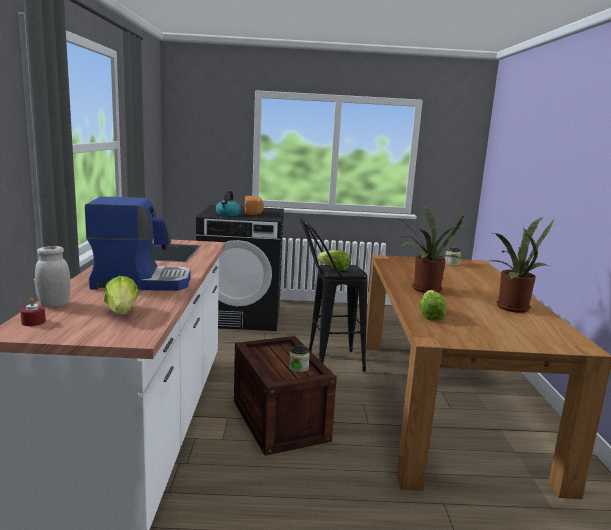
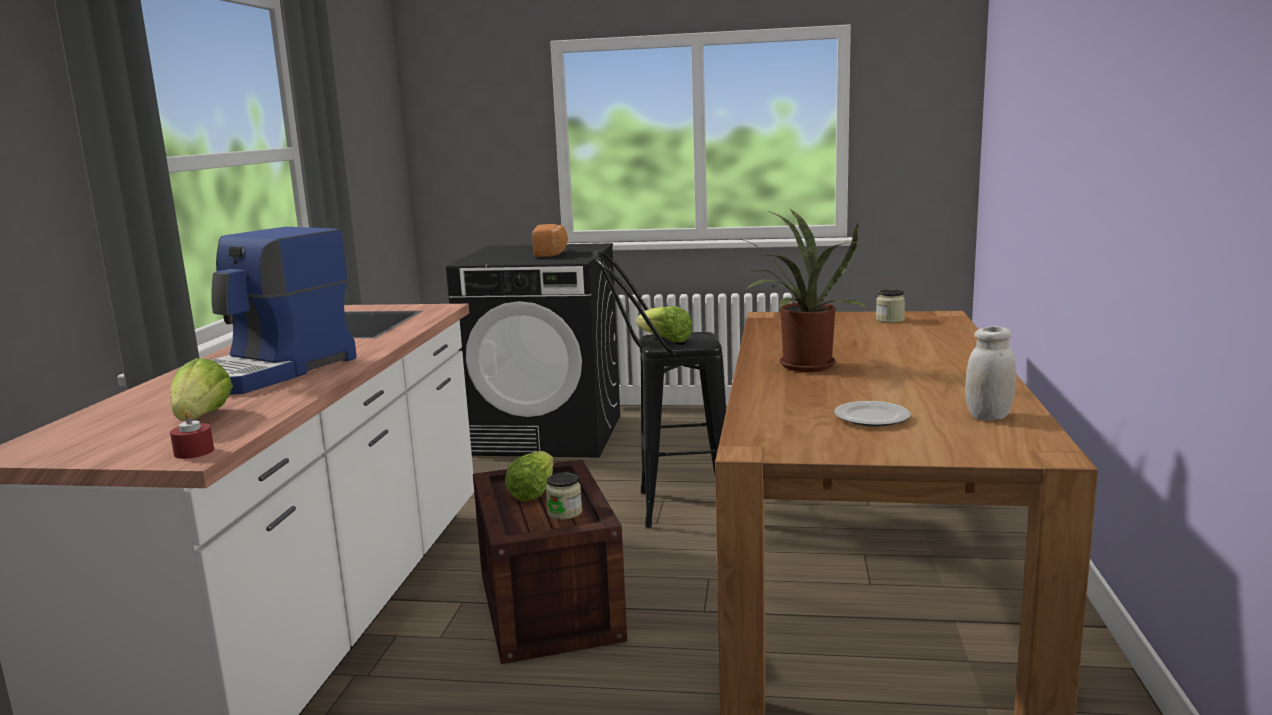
camera: 10 degrees right, 0 degrees up
red candle [20,298,46,326] -> red candle moved to [170,410,214,459]
white jar [35,246,71,307] -> white jar moved to [965,327,1016,420]
coffee machine [85,196,191,291] -> coffee machine turned 120 degrees clockwise [211,227,357,395]
kettle [216,191,241,216] -> none
lettuce [419,290,446,321] -> lettuce moved to [505,451,554,501]
potted plant [487,217,554,313] -> none
none -> plate [834,401,911,427]

